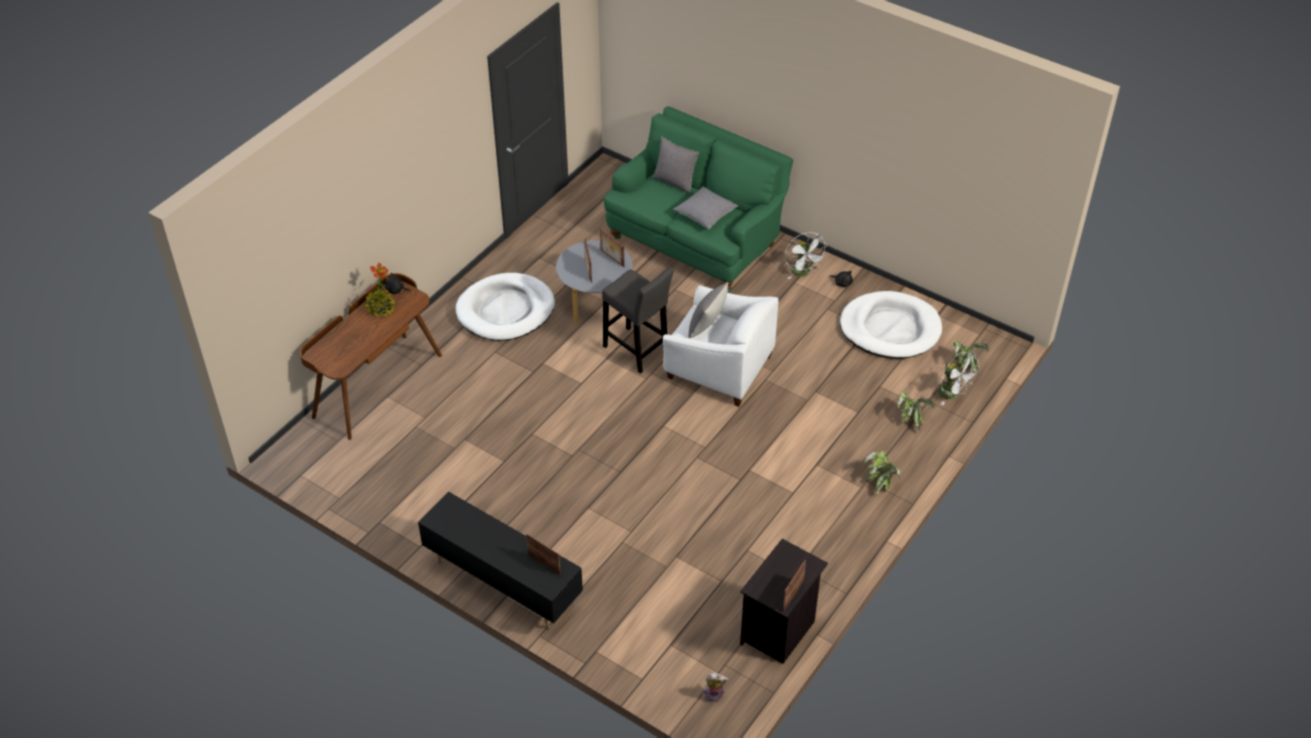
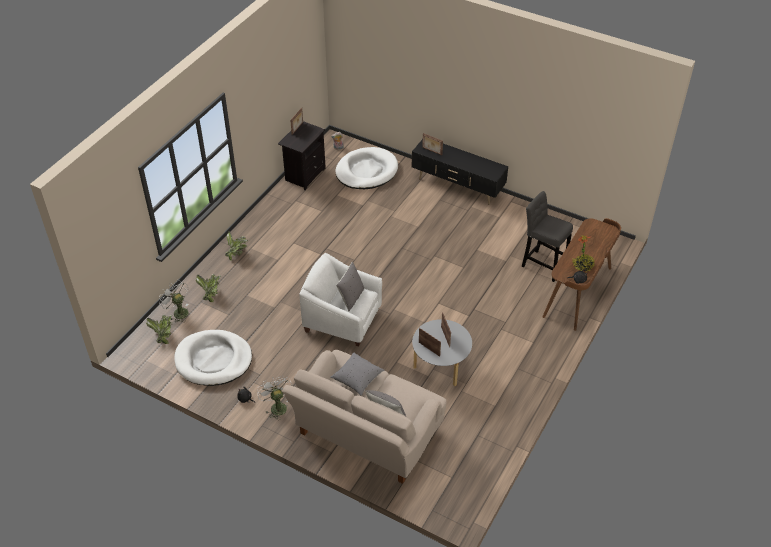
camera: 175 degrees right, 0 degrees up
white dog bed [456,273,555,341] -> white dog bed moved to [335,147,398,189]
grey stool [602,267,674,373] -> grey stool moved to [522,191,573,282]
green sofa [604,106,793,291] -> beige sofa [282,350,447,484]

